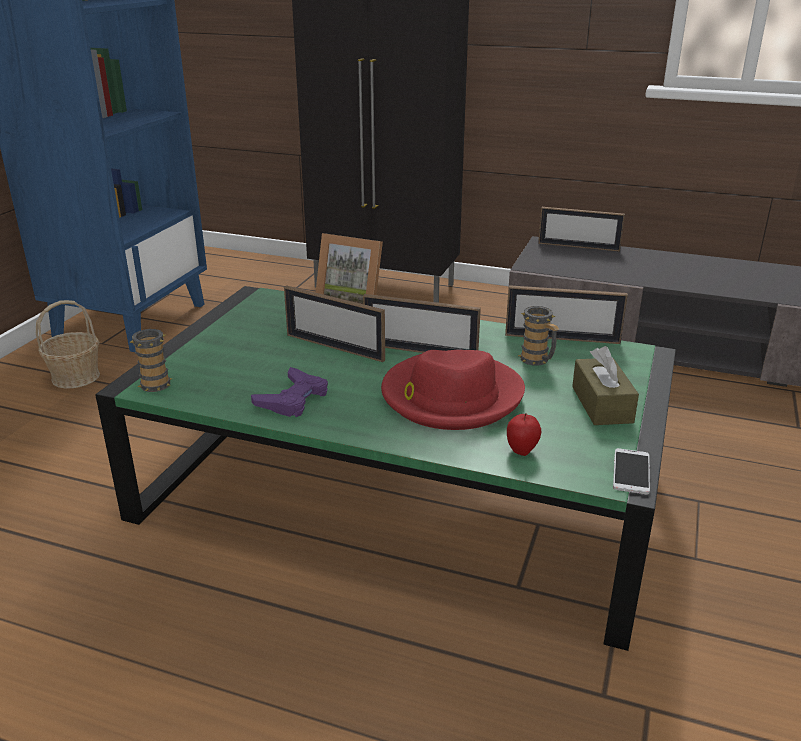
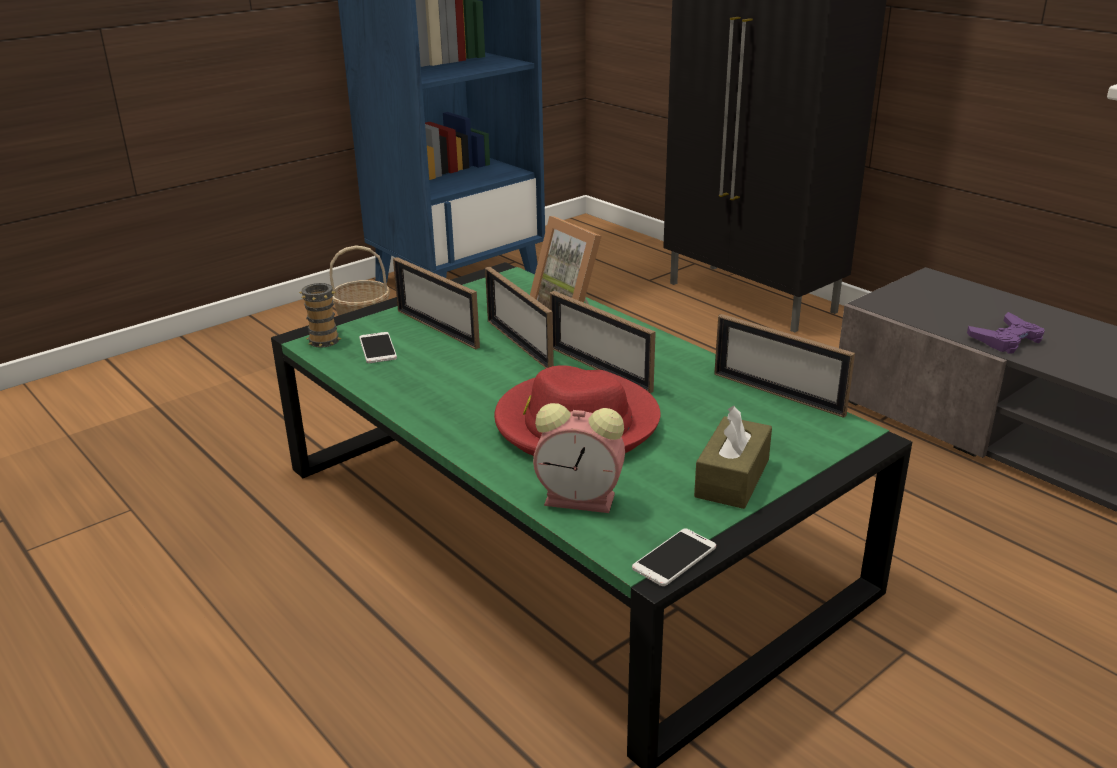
camera: 30 degrees right, 0 degrees up
purple game controller [251,367,328,417] -> purple game controller moved to [967,312,1045,354]
apple [507,413,541,456] -> alarm clock [533,403,625,513]
mug [518,306,559,366] -> none
picture frame [538,207,625,251] -> picture frame moved to [393,257,480,349]
none -> phone [359,332,397,363]

